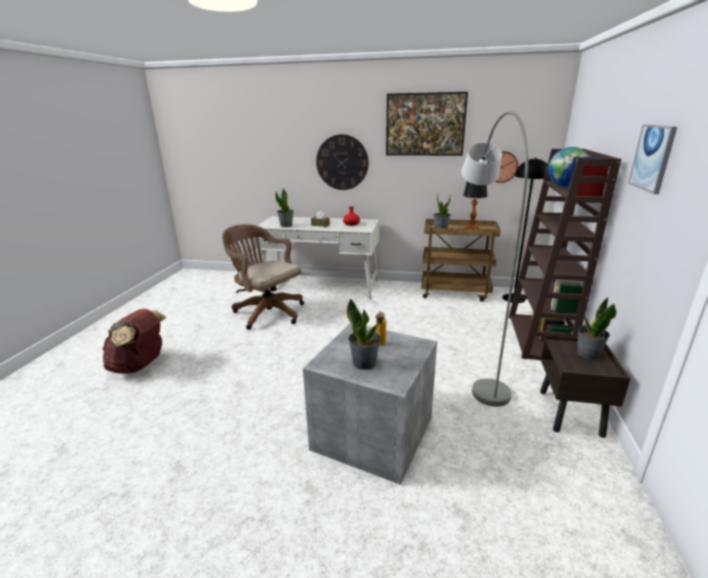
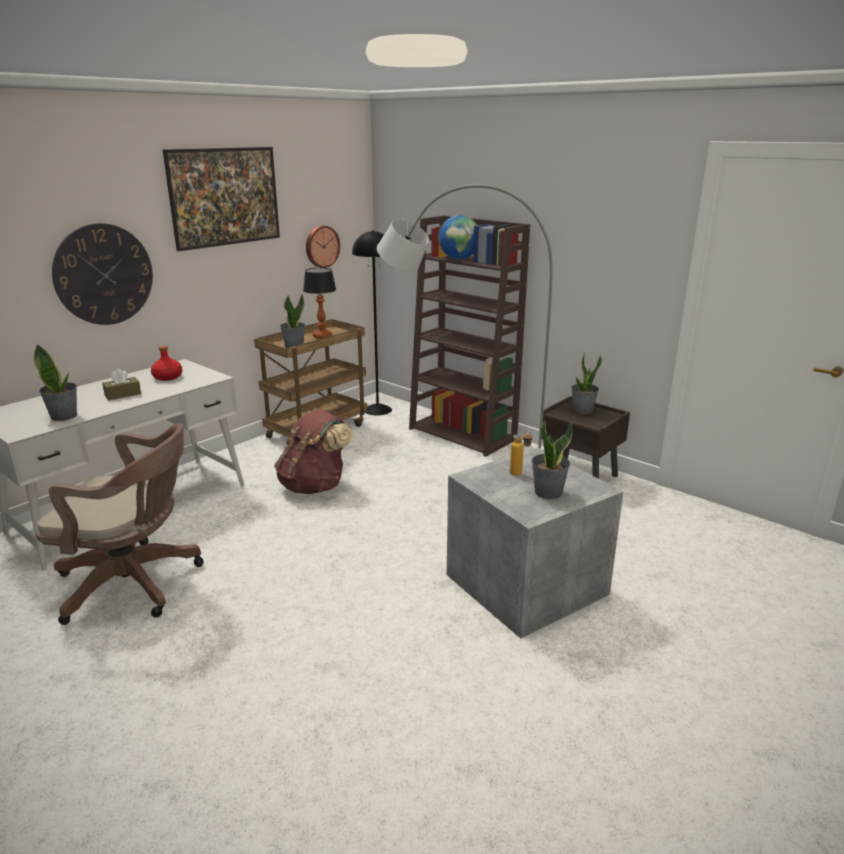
camera: 60 degrees left, 0 degrees up
brown backpack [102,309,167,374] -> brown backpack moved to [274,409,354,494]
brown office chair [222,224,304,330] -> brown office chair turned 150 degrees counterclockwise [36,423,204,625]
picture [628,125,677,194] -> none

